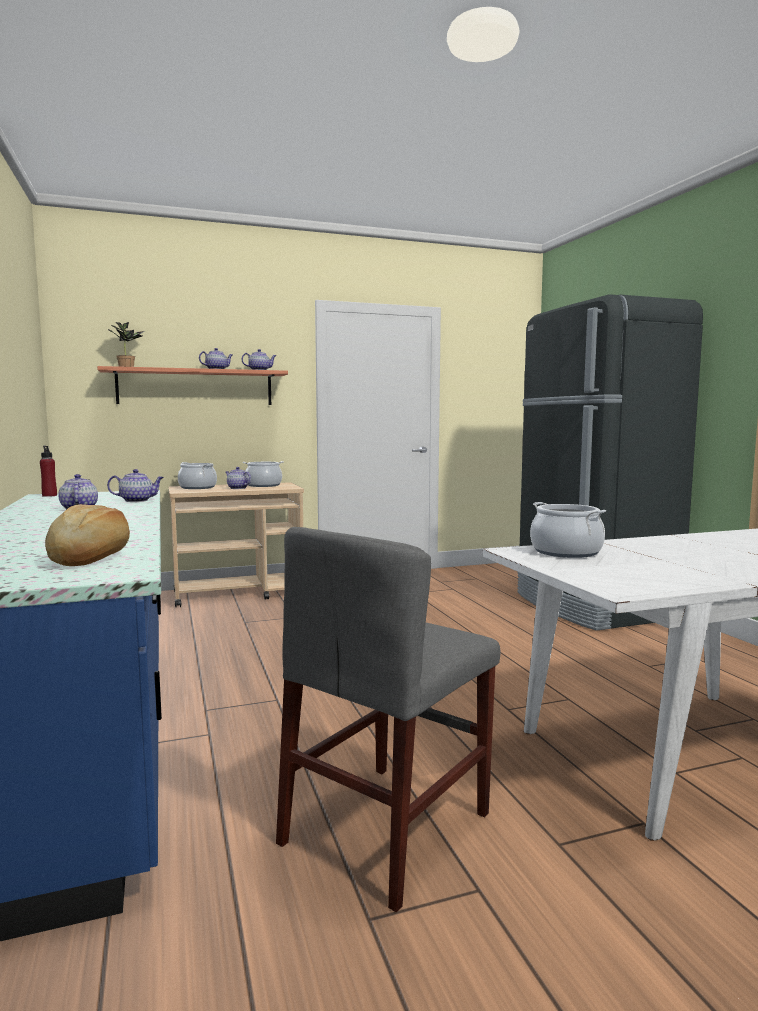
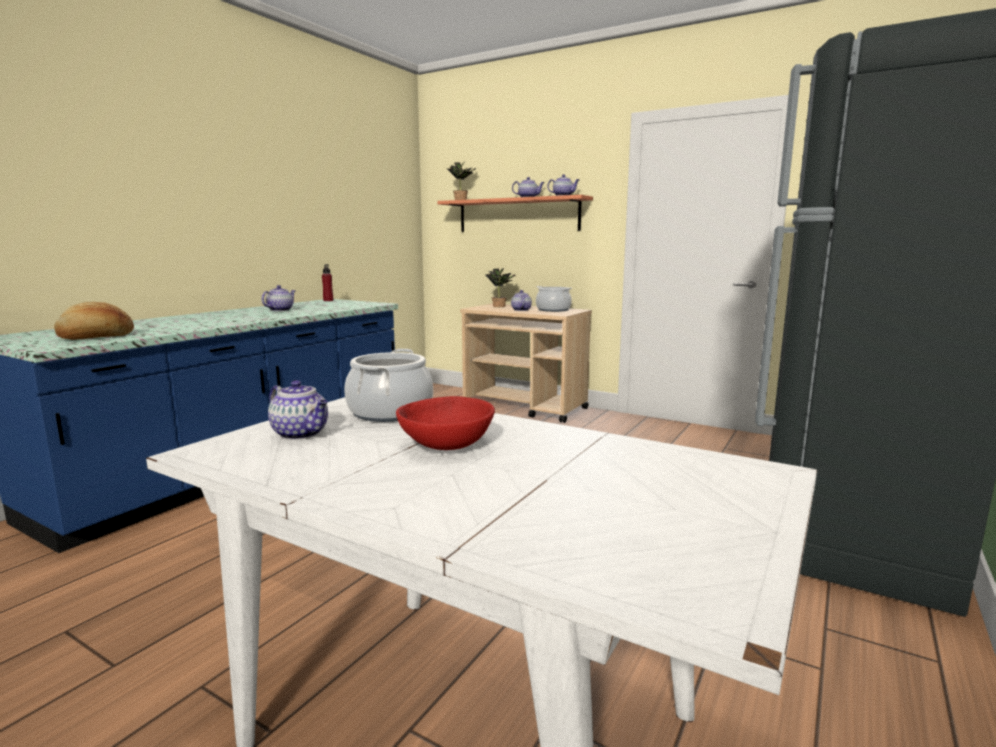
camera: 50 degrees right, 5 degrees up
teapot [107,469,164,502] -> teapot moved to [268,380,328,440]
cooking pot [178,462,217,489] -> potted plant [485,268,516,307]
grey chair [276,527,500,912] -> none
none -> red bowl [396,396,495,450]

